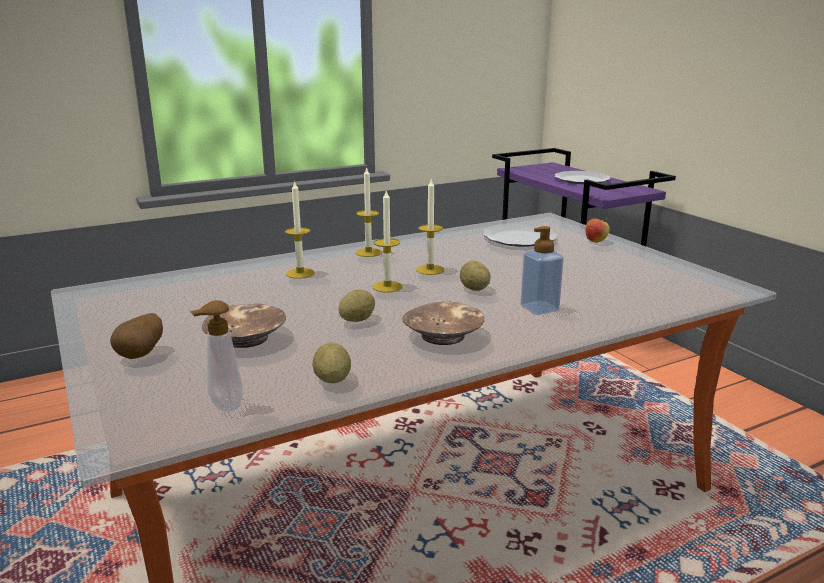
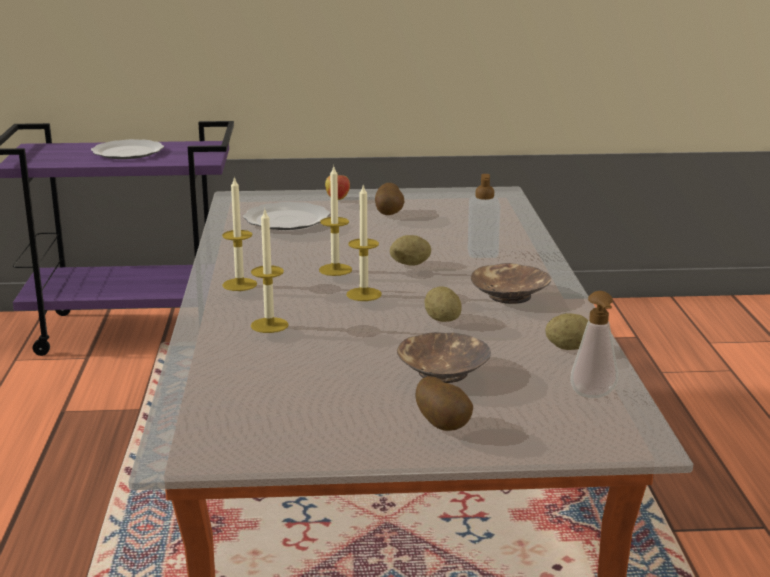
camera: 65 degrees left, 0 degrees up
none -> potato [375,183,404,215]

